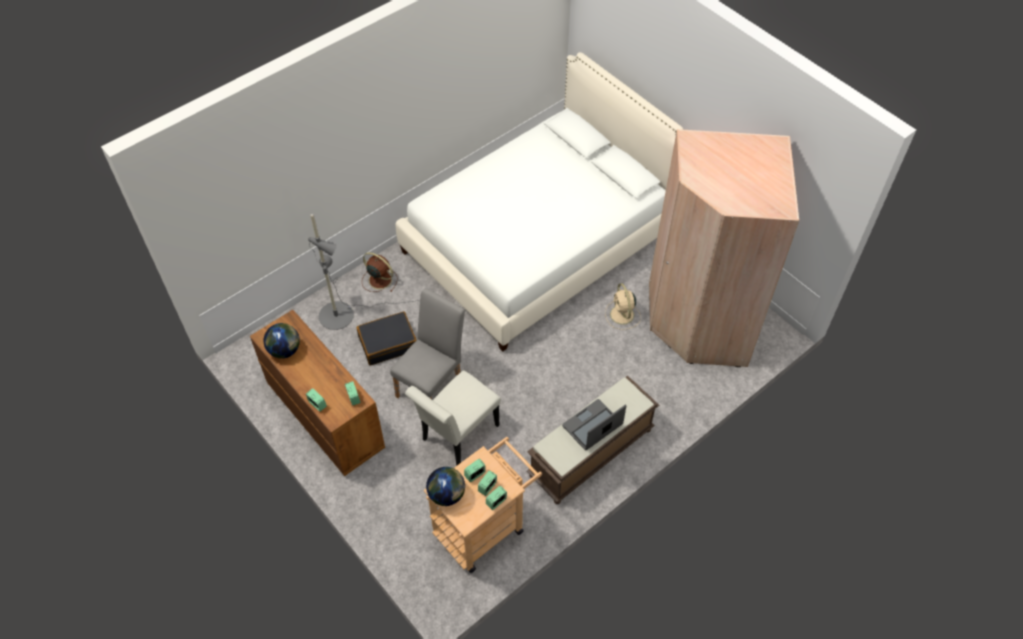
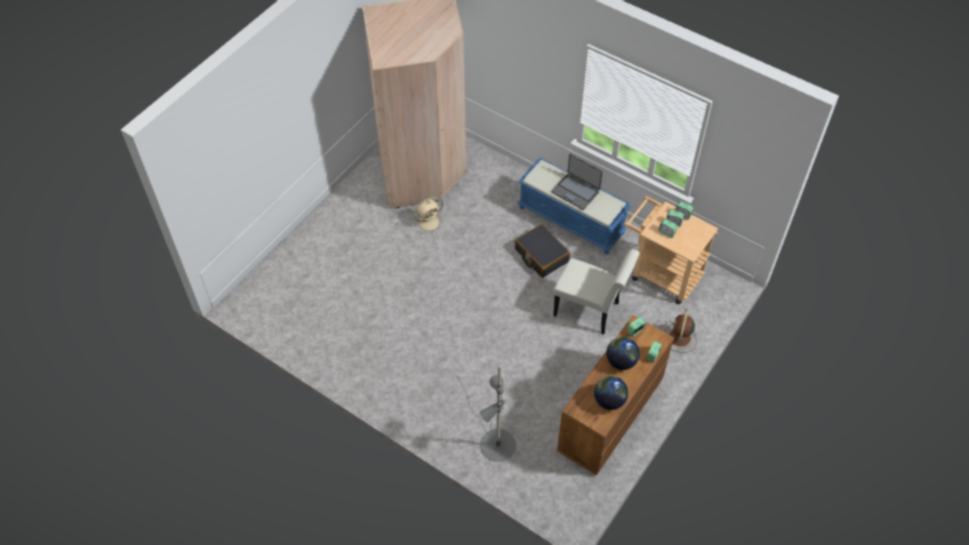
camera: 105 degrees left, 0 degrees up
black suitcase [356,311,417,365] -> black suitcase moved to [515,224,570,278]
brown fan [362,252,398,292] -> brown fan moved to [664,309,697,353]
grey chair [390,288,465,399] -> none
white bed [395,52,683,351] -> none
globe [426,467,465,506] -> globe moved to [606,337,640,370]
brown bench [527,376,659,504] -> blue bench [517,158,631,254]

